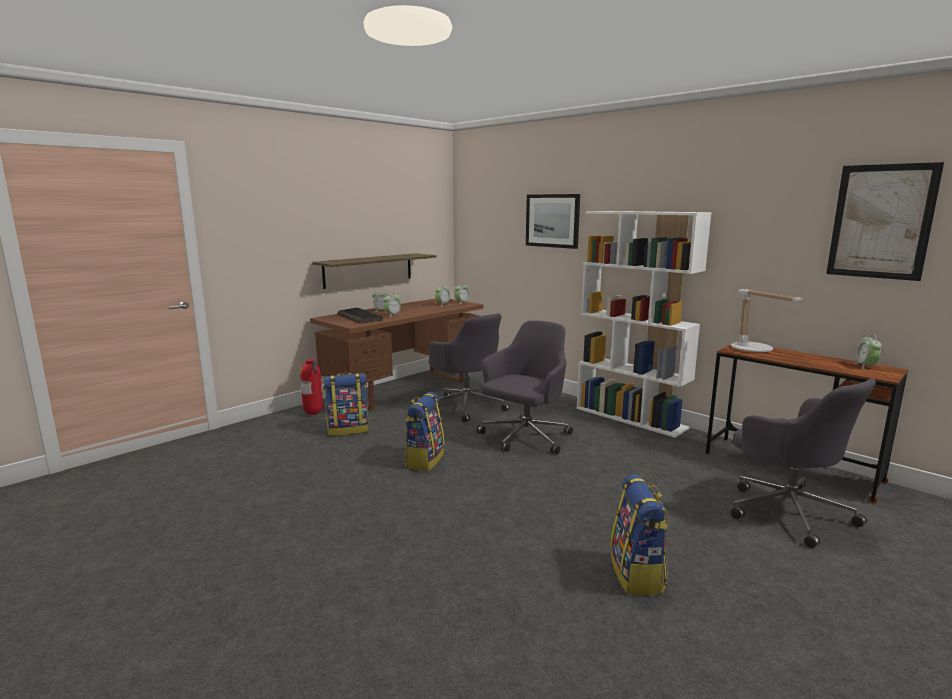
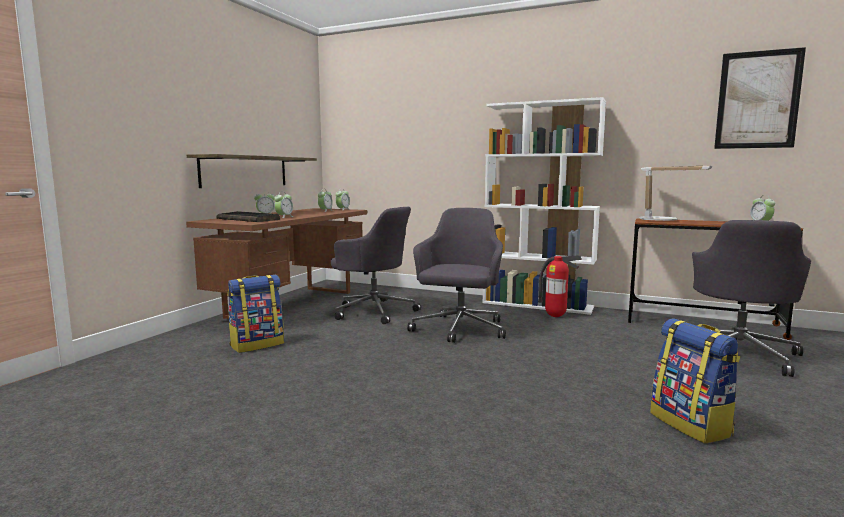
camera: 20 degrees left, 5 degrees down
fire extinguisher [300,359,323,415] -> fire extinguisher moved to [538,255,582,317]
backpack [404,392,444,471] -> none
picture [526,194,580,249] -> none
grey office chair [731,378,876,548] -> grey office chair turned 75 degrees clockwise [692,220,811,377]

